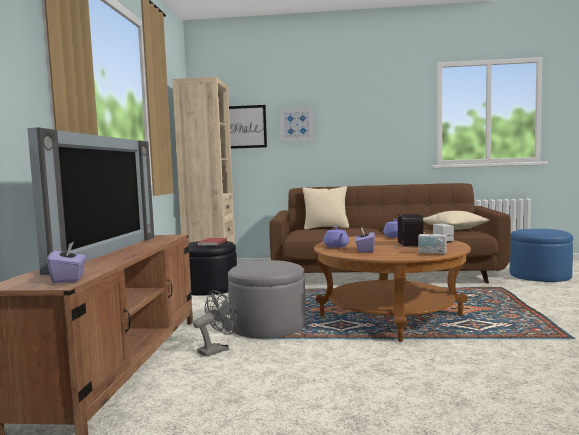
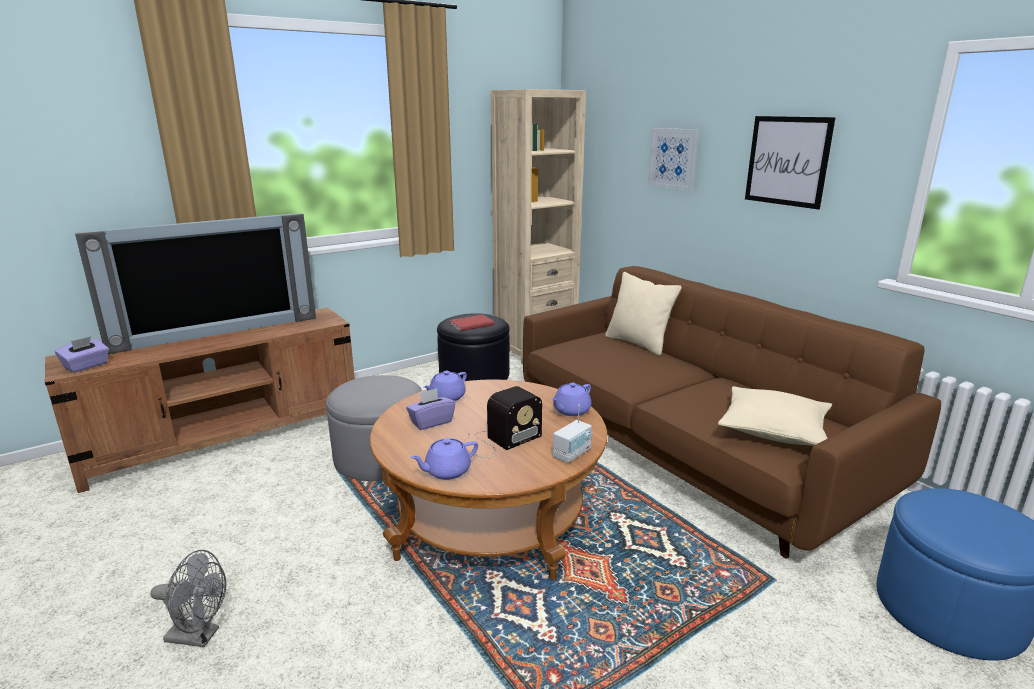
camera: 50 degrees right, 15 degrees up
grey fan [193,290,237,357] -> grey fan moved to [150,550,226,647]
picture [229,105,267,149] -> picture moved to [745,116,836,209]
radio [418,221,447,255] -> purple teapot [410,438,478,480]

